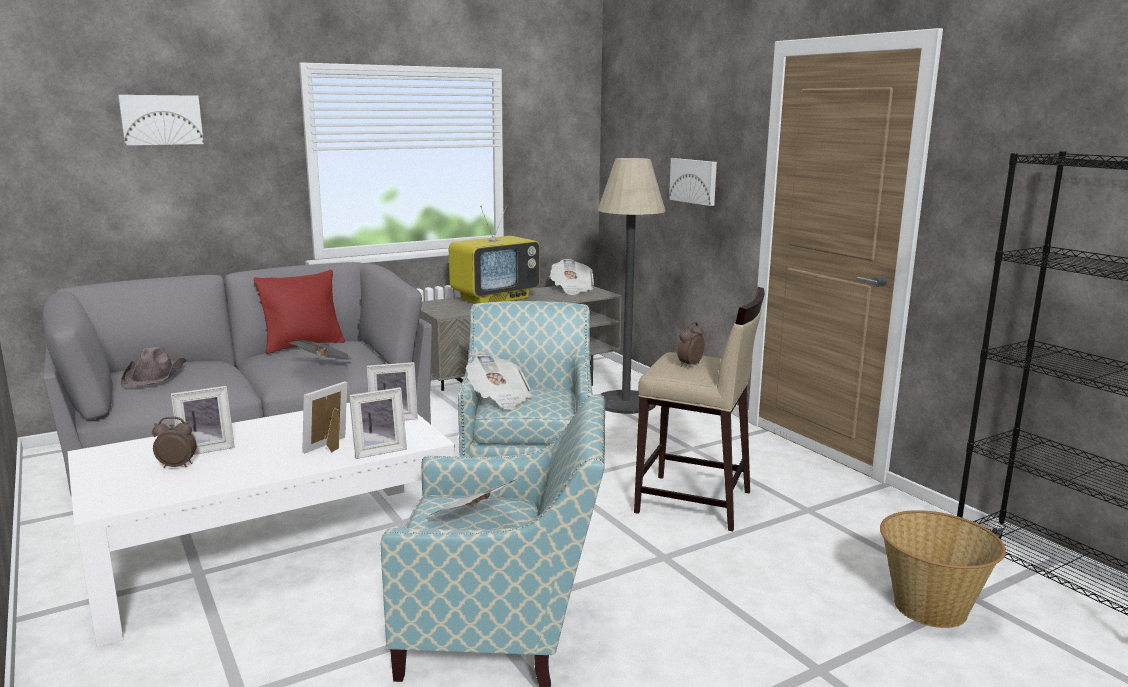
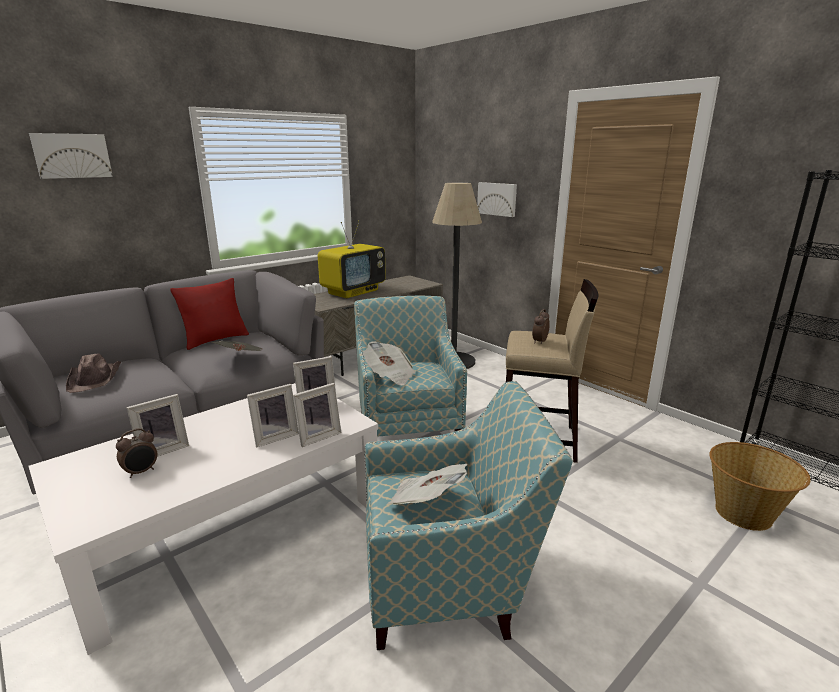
camera: 10 degrees left, 5 degrees up
alarm clock [152,417,197,468] -> alarm clock turned 150 degrees clockwise [116,428,157,478]
picture frame [302,381,347,453] -> picture frame turned 150 degrees counterclockwise [247,384,299,447]
newspaper [550,259,594,295] -> none

